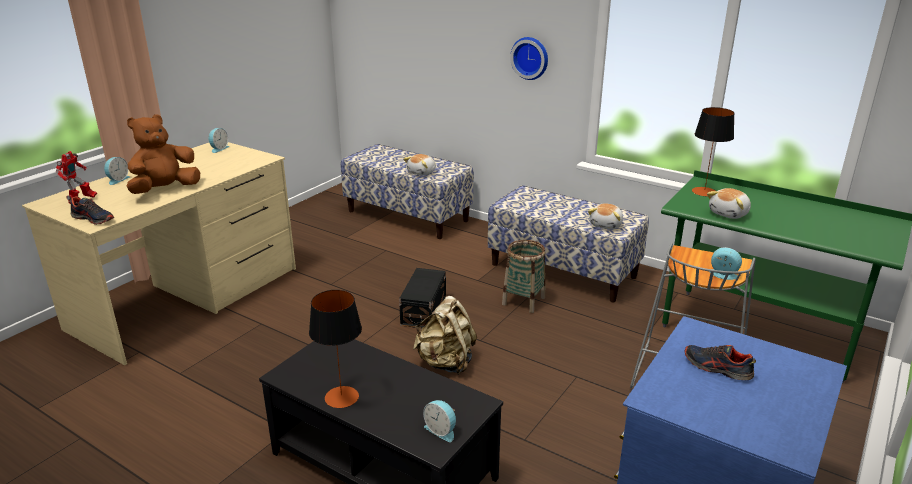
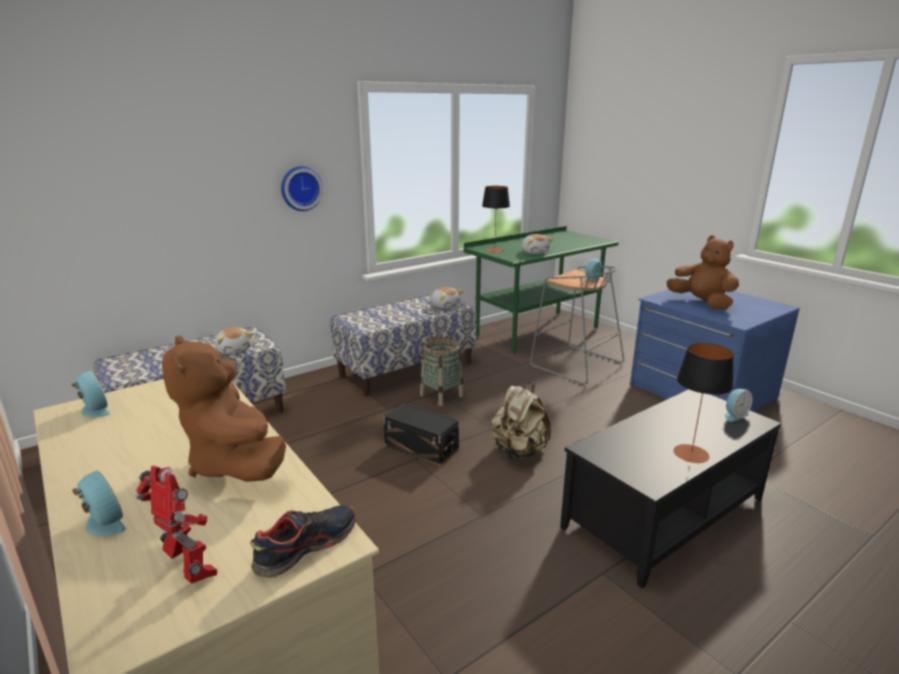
camera: 70 degrees left, 5 degrees down
shoe [685,345,756,380] -> brown plush toy [667,236,739,310]

